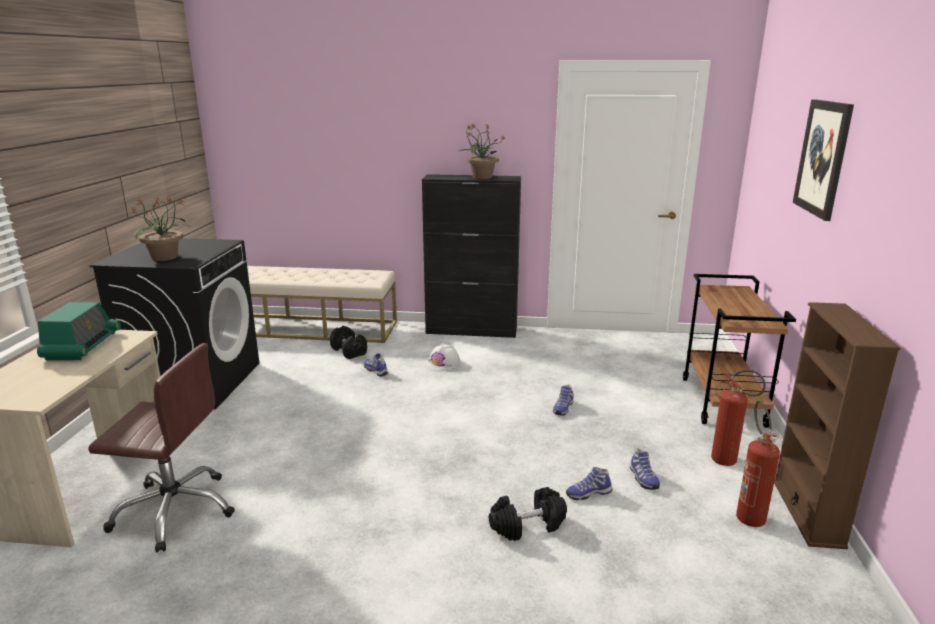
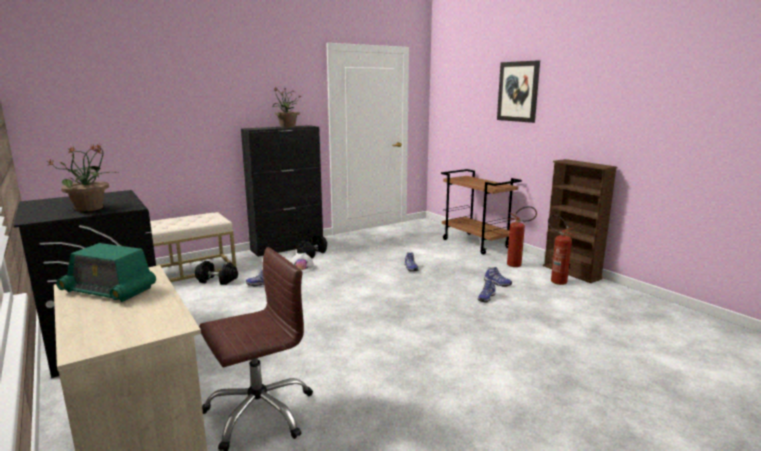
camera: 40 degrees left, 5 degrees down
radio [37,302,121,360] -> radio turned 150 degrees clockwise [56,243,156,302]
black dumbbell [489,487,567,541] -> black dumbbell moved to [297,235,327,258]

